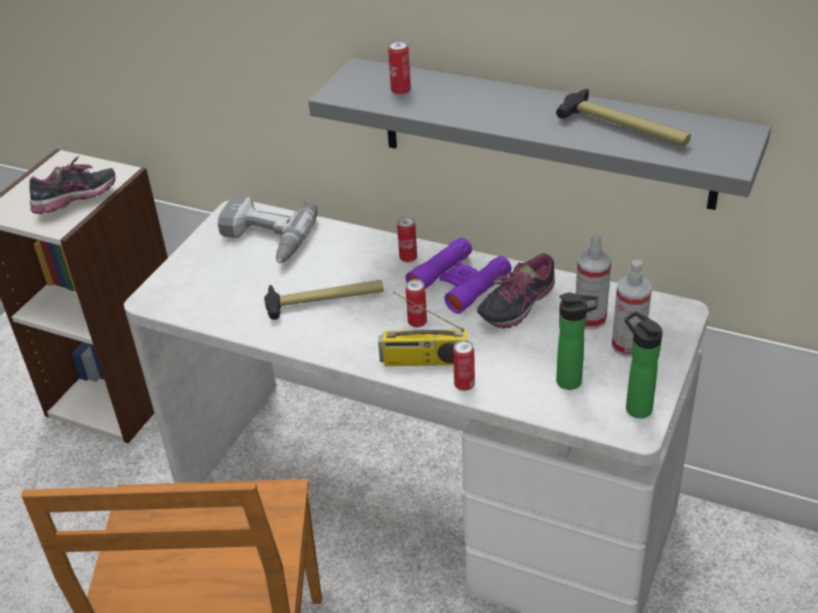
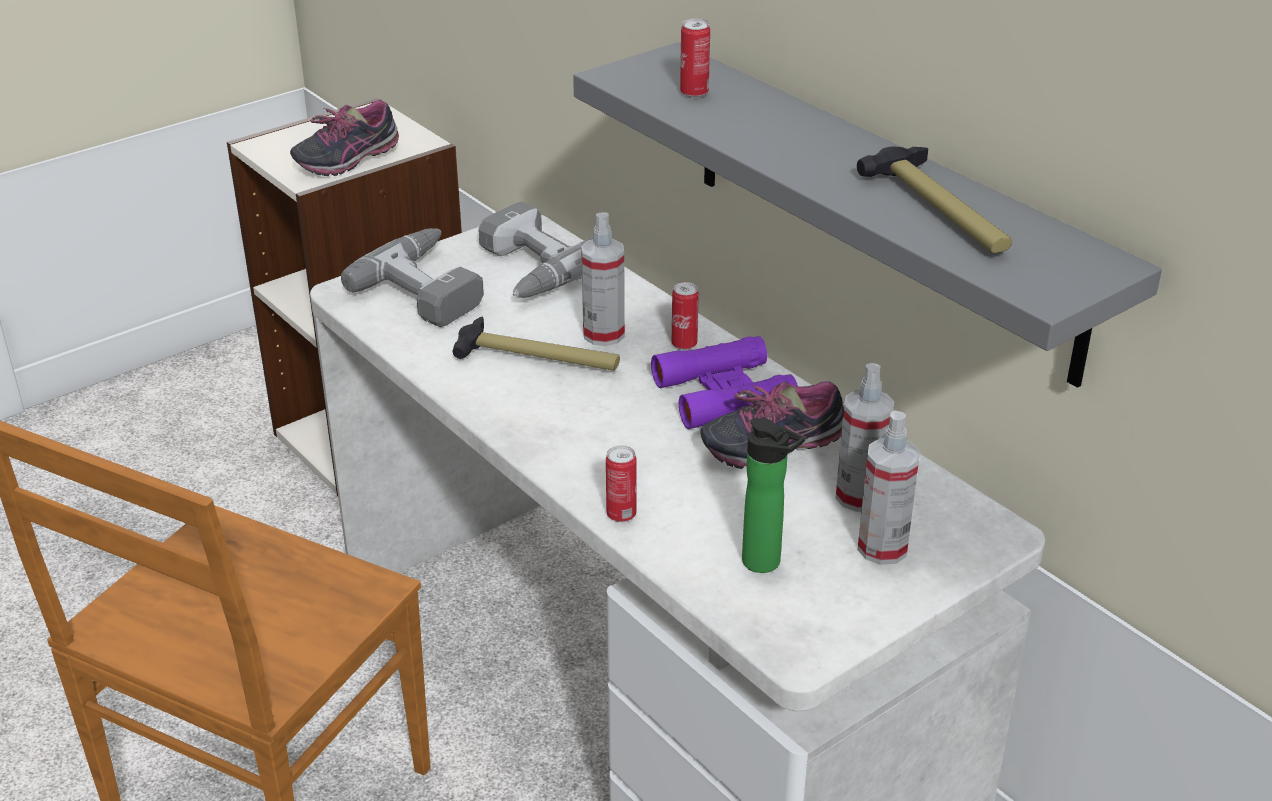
camera: 25 degrees right, 5 degrees down
shoe [29,156,116,214] -> shoe turned 150 degrees clockwise [290,100,399,176]
radio [378,292,467,366] -> none
can [406,279,427,327] -> none
bottle [624,311,663,418] -> none
none -> power drill [341,228,484,327]
none -> spray bottle [581,212,625,346]

